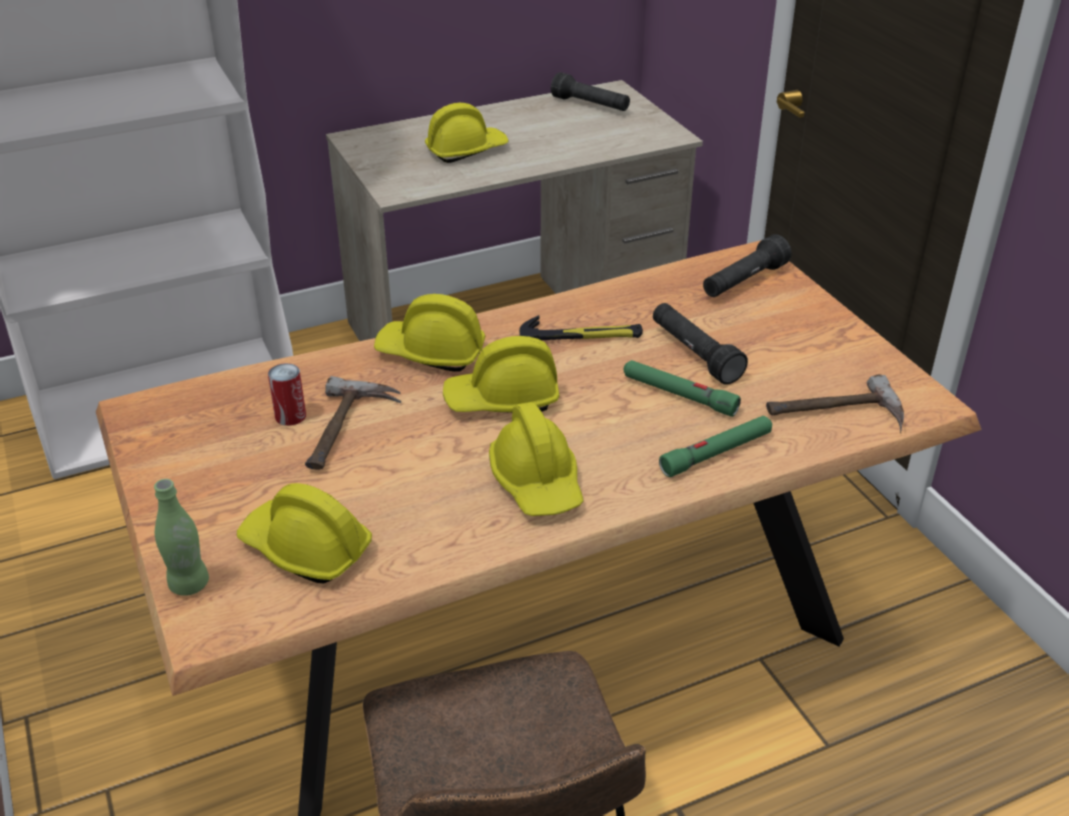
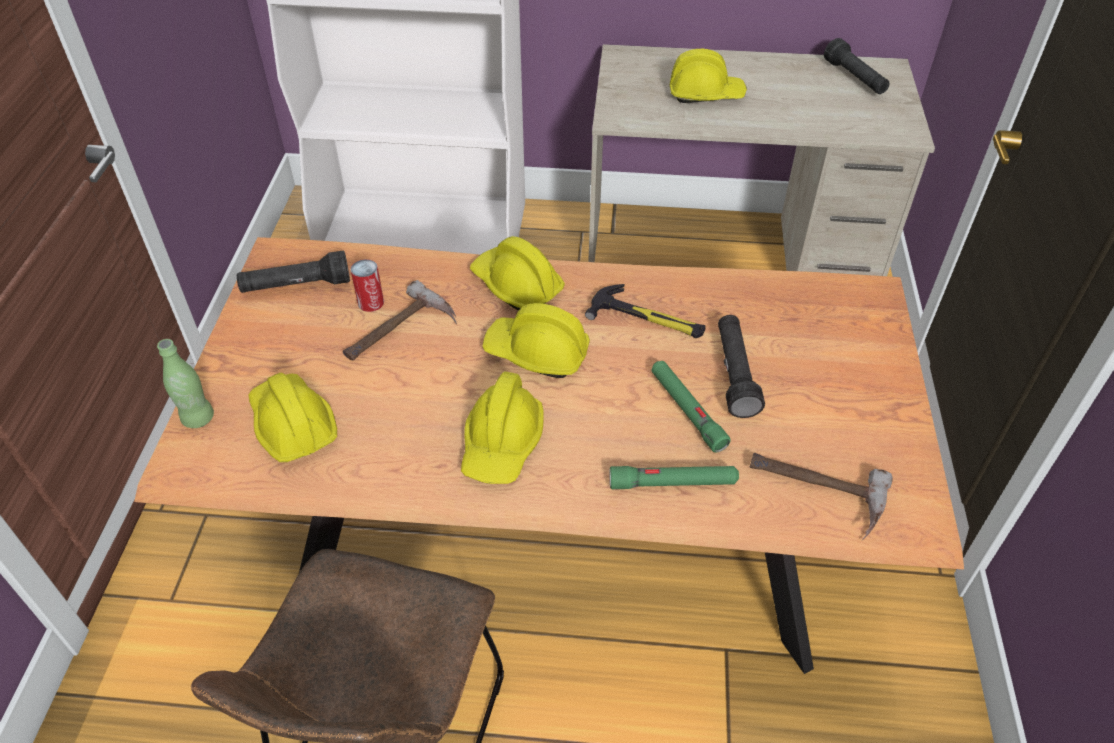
camera: 30 degrees right, 10 degrees up
black flashlight [703,234,792,297] -> black flashlight moved to [237,251,350,293]

